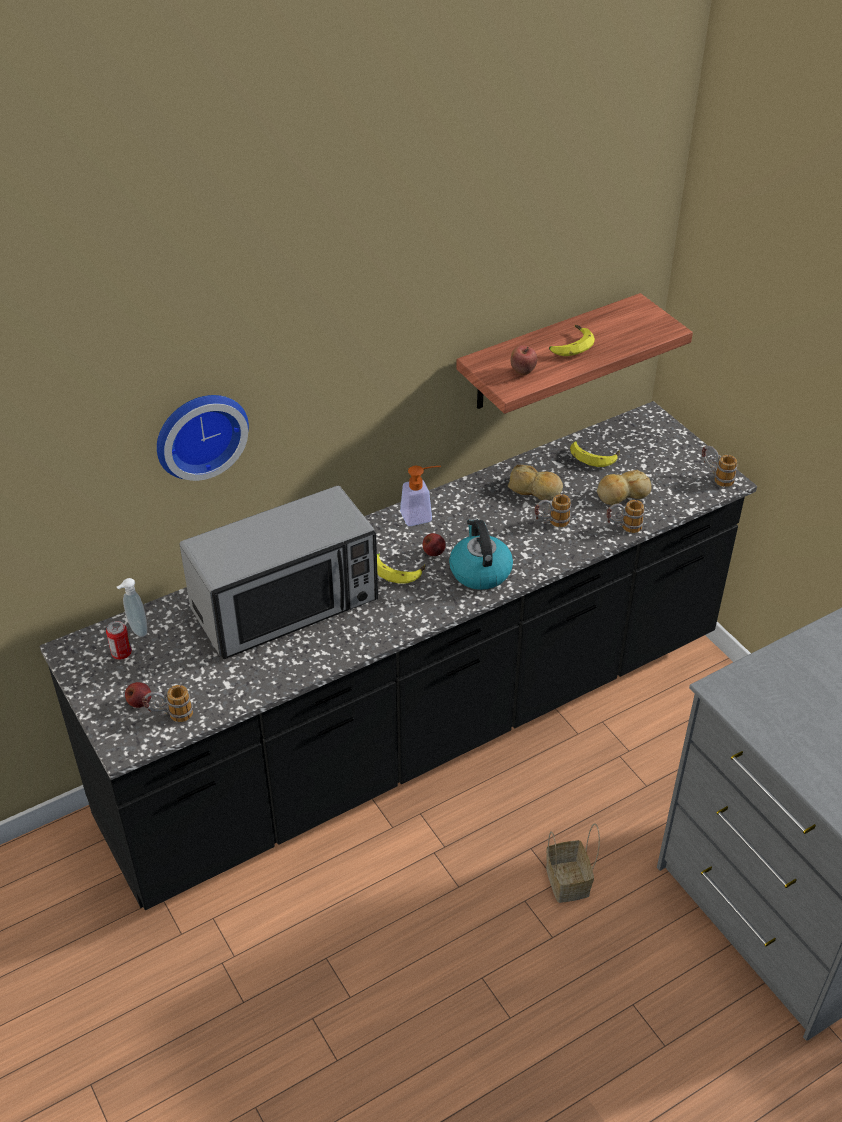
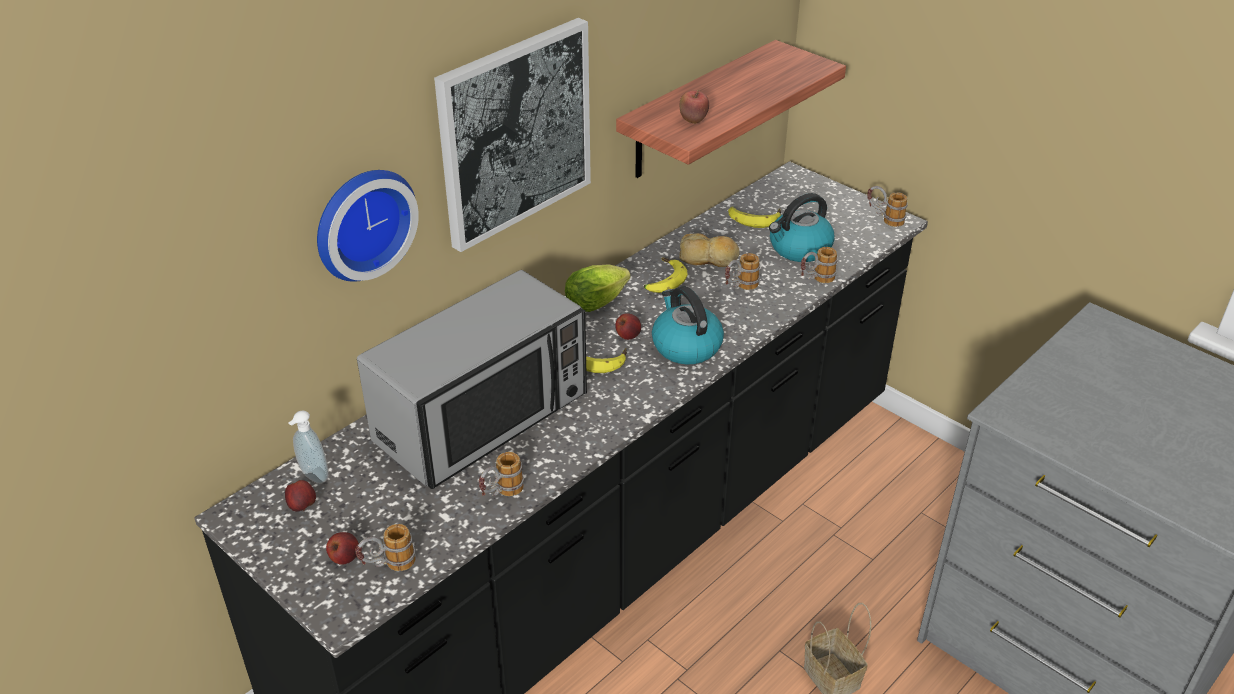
camera: 15 degrees left, 5 degrees down
can [106,621,132,660] -> apple [285,480,316,512]
soap dispenser [400,466,441,526] -> lettuce [565,264,630,312]
banana [549,325,595,356] -> banana moved to [644,258,688,293]
bread [597,470,651,505] -> kettle [769,193,835,262]
none -> picture [434,18,591,252]
none -> mug [478,452,524,496]

